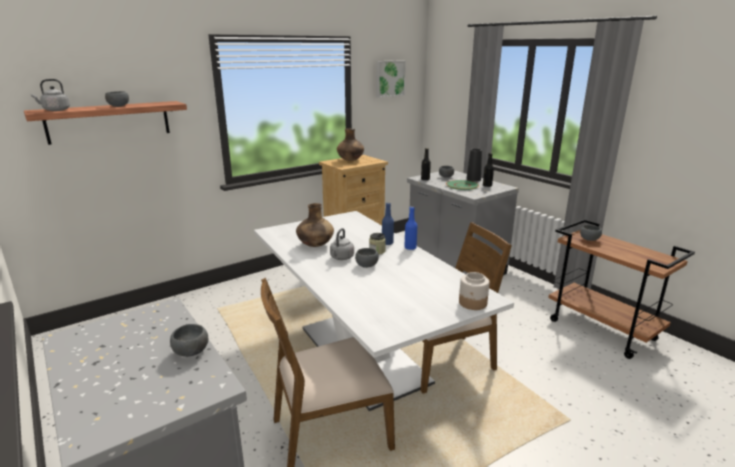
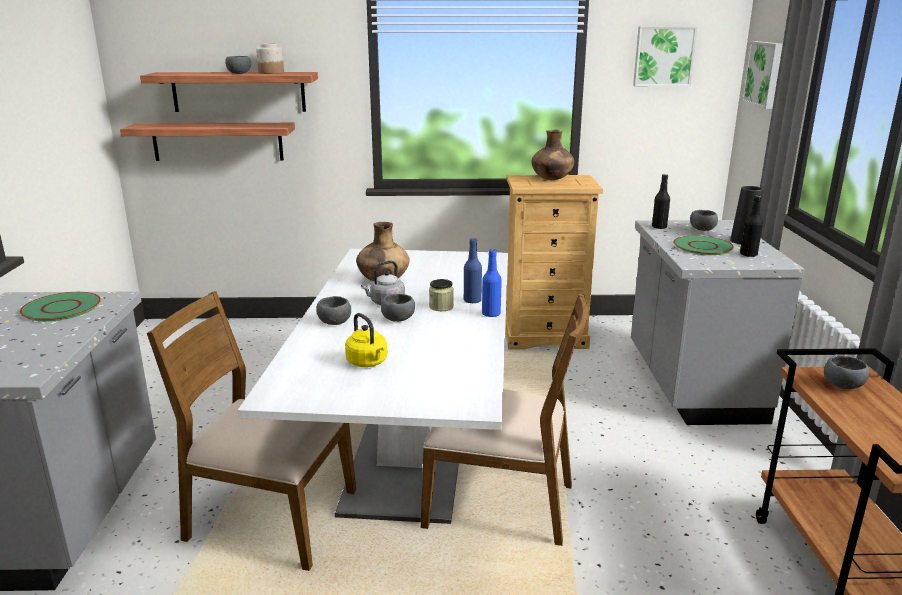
camera: 35 degrees right, 0 degrees up
grey kettle [31,79,70,111] -> none
grey bowl [170,324,208,357] -> grey bowl moved to [316,296,351,325]
jar [459,272,490,310] -> jar moved to [256,43,284,74]
none -> green plate [20,292,101,321]
none -> shelf [120,123,295,161]
none -> yellow kettle [345,313,388,367]
none -> picture [741,41,783,109]

